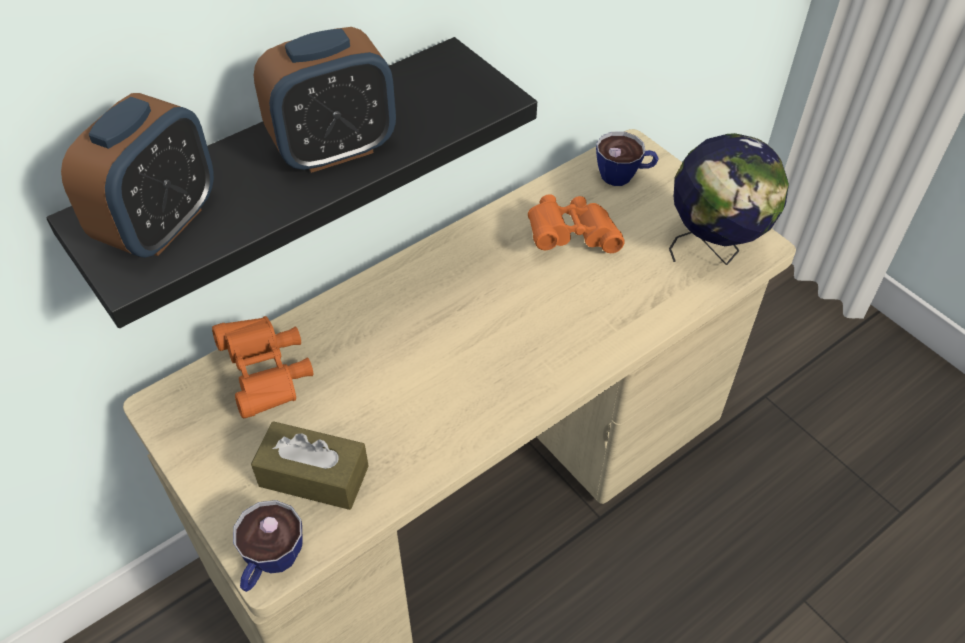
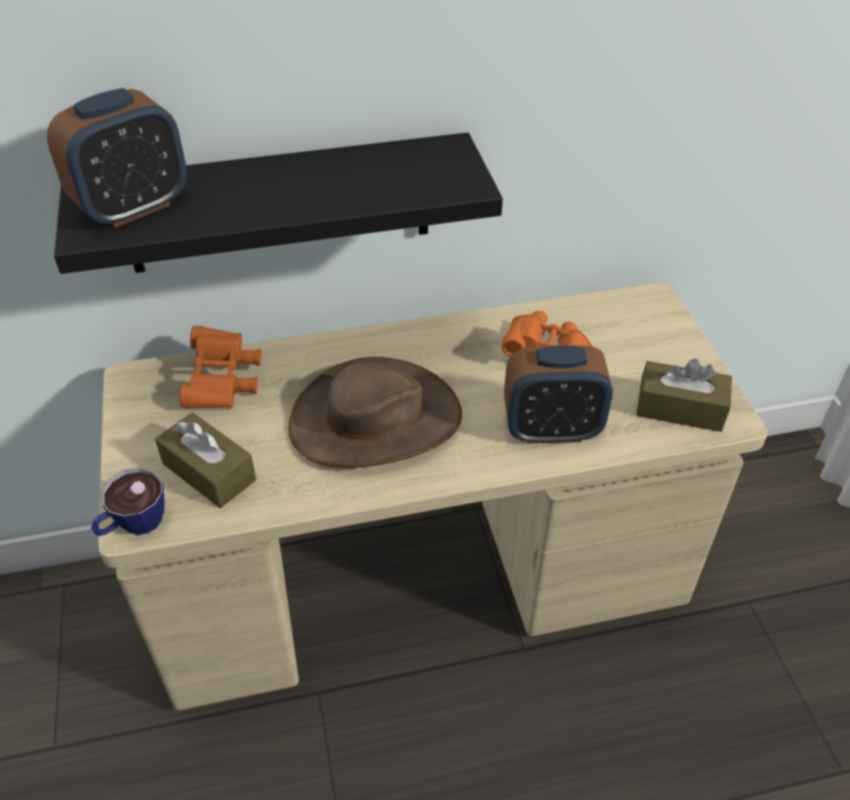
camera: 25 degrees right, 5 degrees down
alarm clock [254,27,396,173] -> alarm clock moved to [504,345,613,443]
cup [596,131,659,186] -> none
globe [669,133,789,265] -> brown tissue box [636,358,732,432]
none -> brown hat [288,357,462,468]

